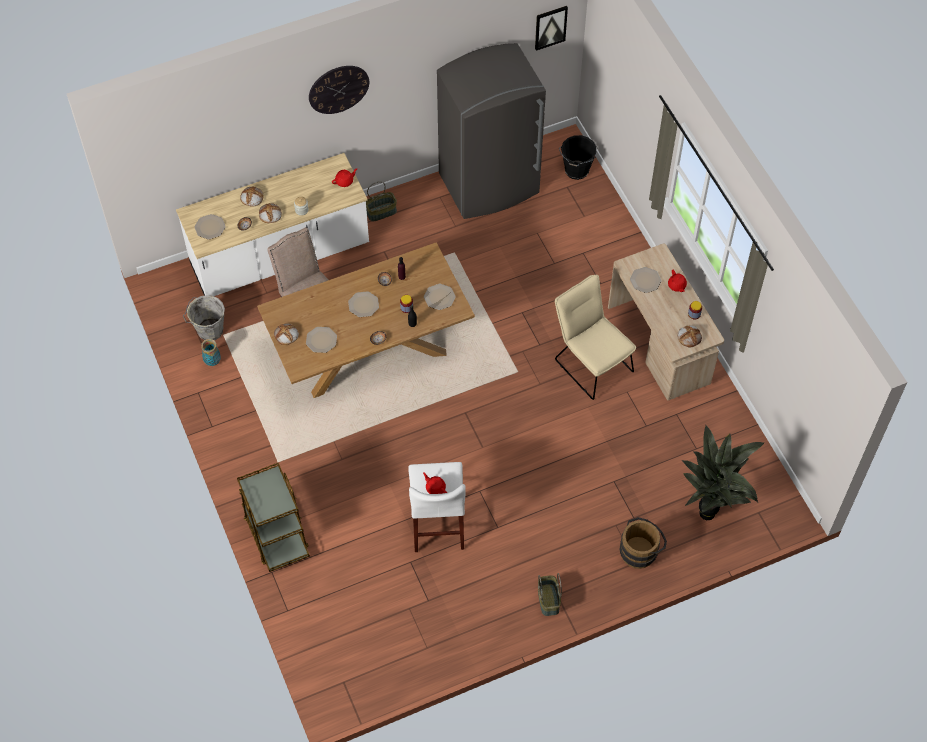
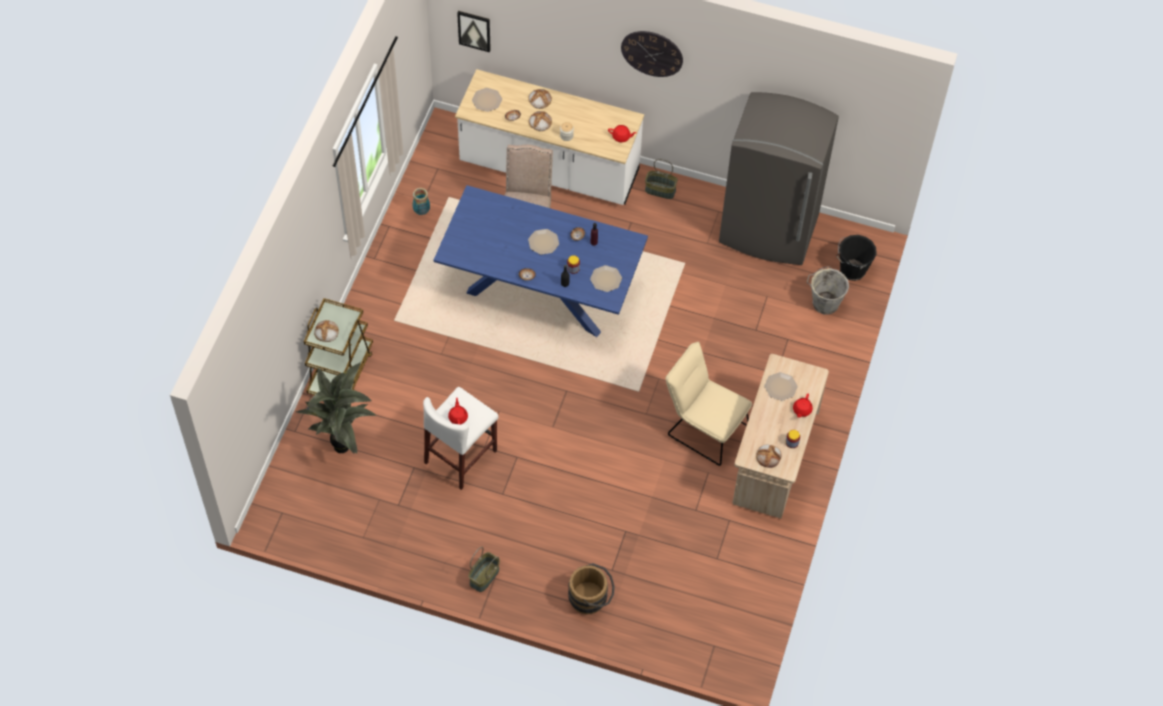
camera: 40 degrees right, 0 degrees up
grey bucket [183,295,225,340] -> grey bucket moved to [807,266,849,315]
brown dining table [257,242,475,398] -> blue dining table [434,185,648,337]
bread [274,323,299,345] -> bread moved to [314,320,339,342]
plate [306,327,337,353] -> none
picture [535,6,568,51] -> picture moved to [457,11,491,52]
beige chair [555,275,636,400] -> beige chair turned 60 degrees counterclockwise [665,342,752,466]
potted plant [682,426,764,520] -> potted plant moved to [296,362,377,454]

